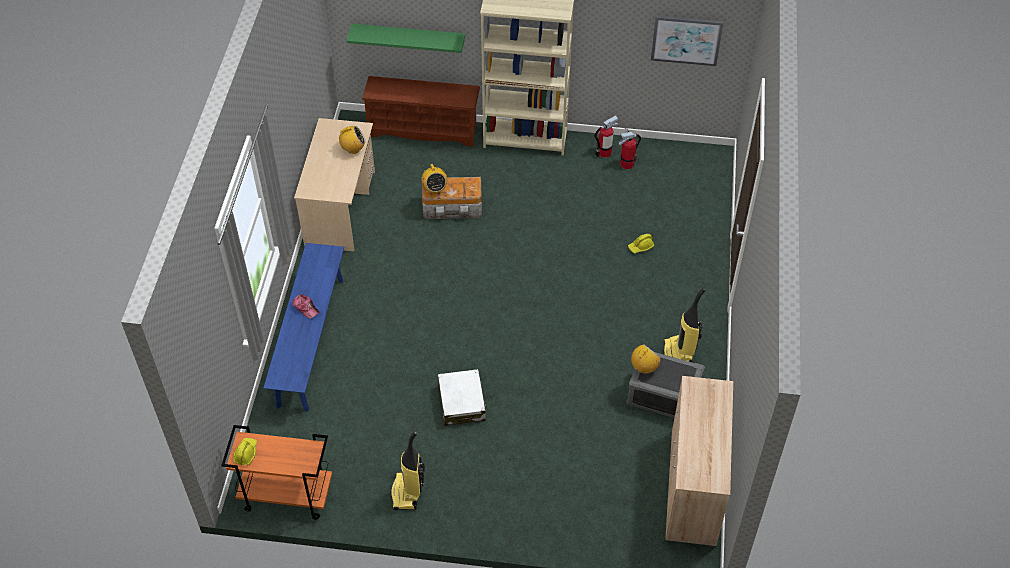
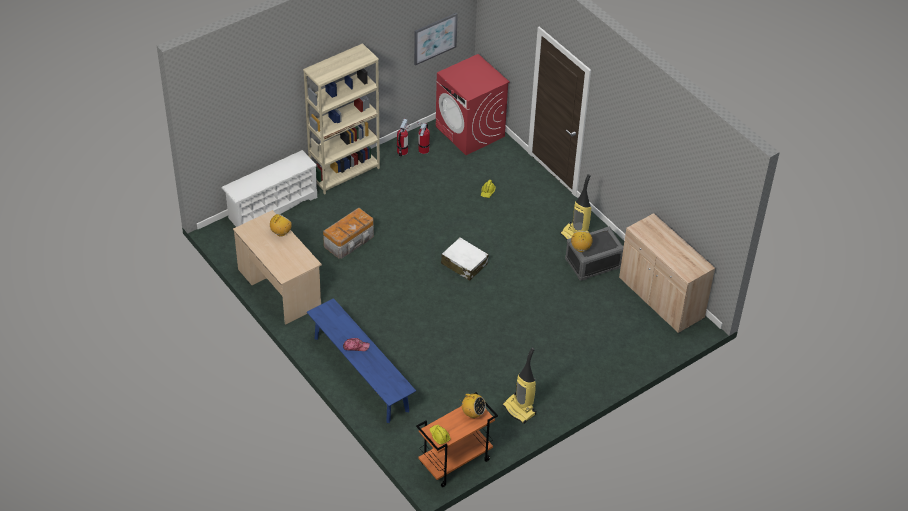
camera: 45 degrees left, 5 degrees down
green shelf [346,24,465,53] -> none
brown shoe rack [362,76,480,147] -> white shoe rack [222,150,317,227]
radio [421,164,447,194] -> radio moved to [460,394,486,418]
white suitcase [438,369,486,426] -> white suitcase moved to [441,237,489,281]
none -> red washing machine [436,54,510,155]

